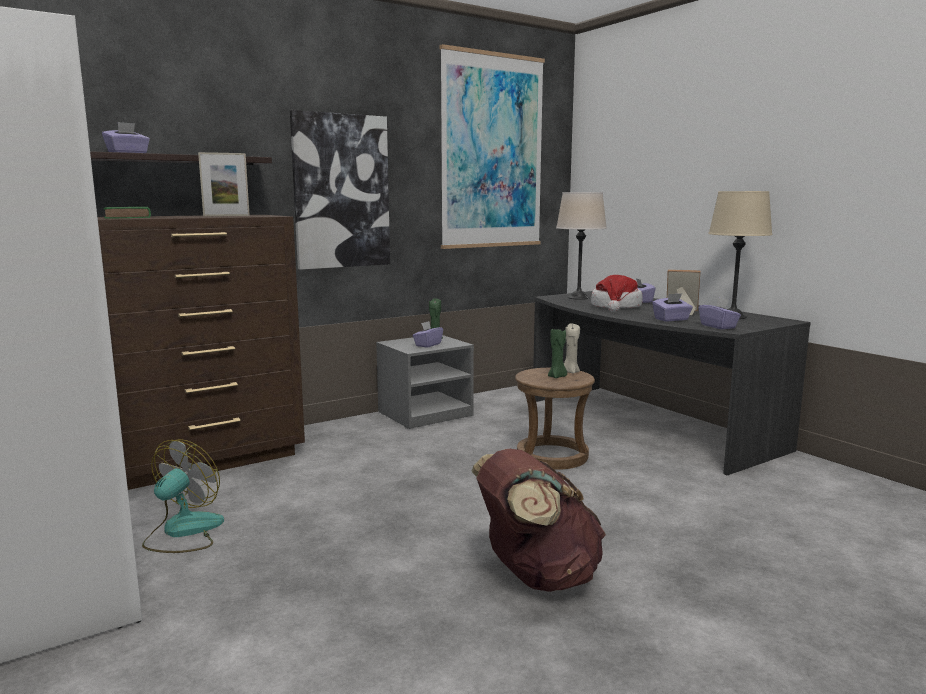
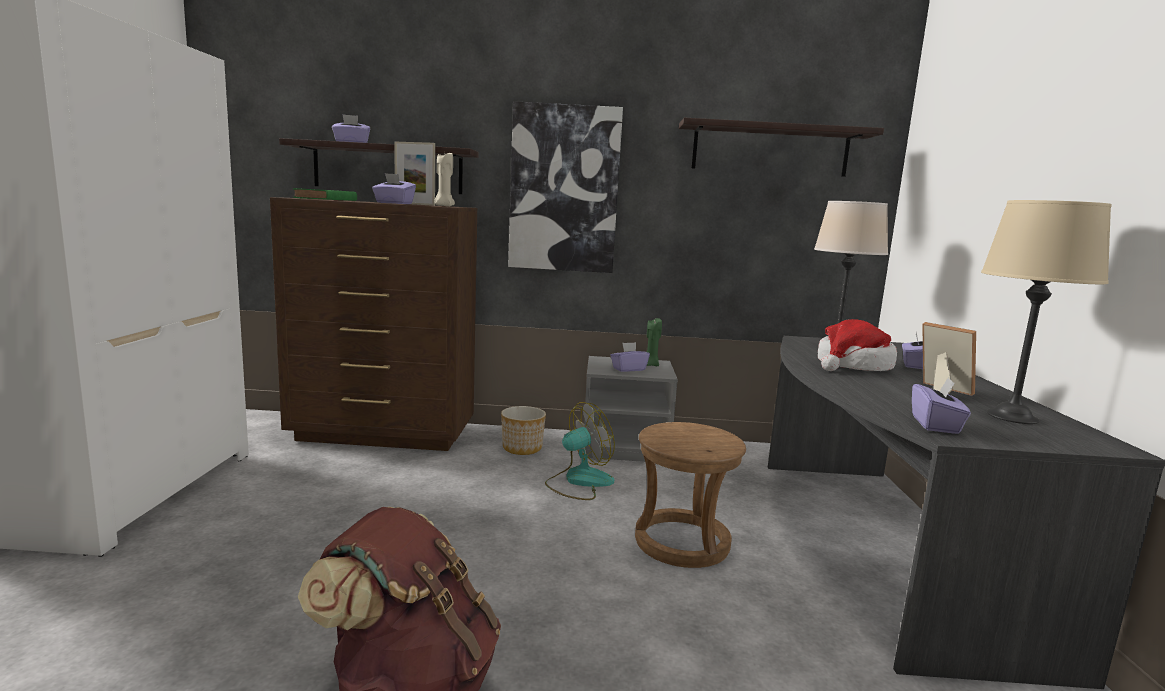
camera: 35 degrees right, 0 degrees up
fan [142,439,224,553] -> fan moved to [545,402,615,500]
picture [439,44,545,249] -> shelf [679,118,884,177]
green candle [548,328,567,378] -> none
beige candle [564,324,580,373] -> beige candle moved to [434,153,455,207]
purple tissue box [652,294,693,321] -> purple tissue box moved to [372,173,416,204]
none -> planter [501,406,546,455]

